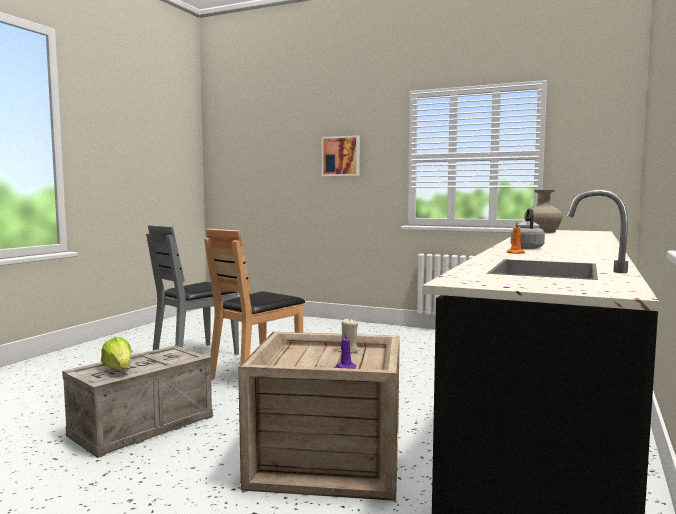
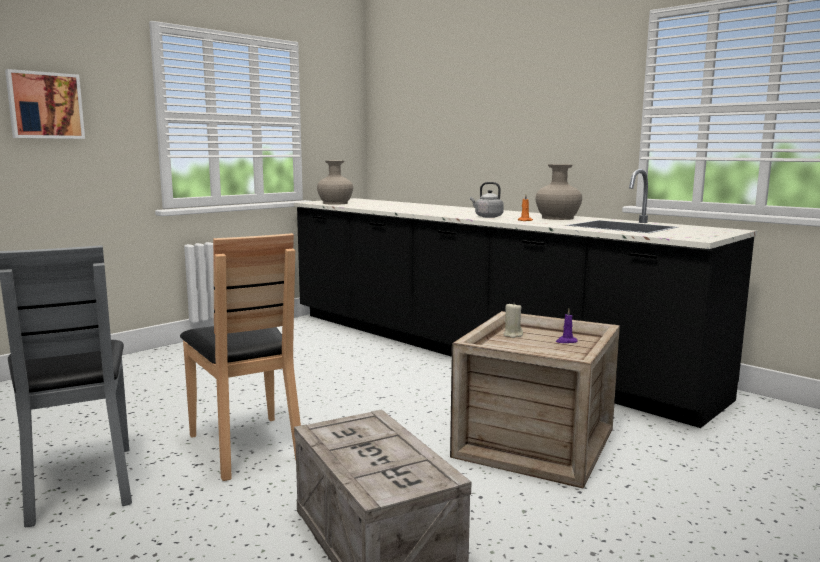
camera: 70 degrees left, 5 degrees up
lettuce [101,337,132,370] -> none
none -> beige vase [535,164,582,220]

